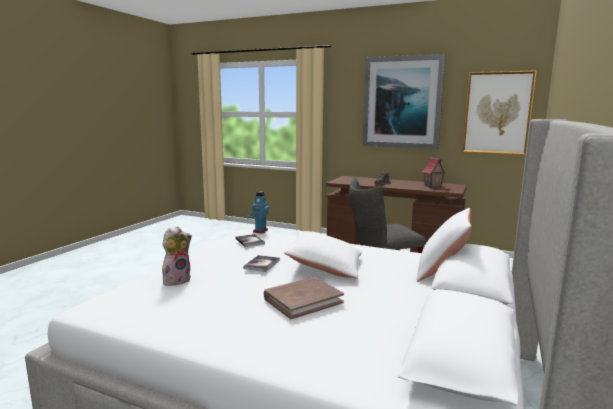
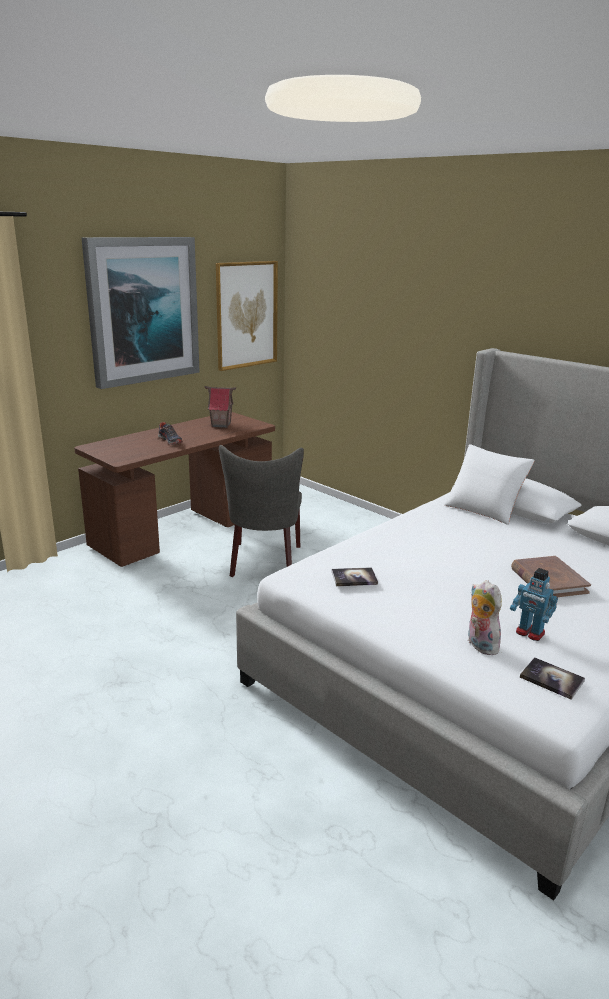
camera: 70 degrees left, 10 degrees up
book [243,255,280,272] -> book moved to [520,657,585,700]
toy robot [247,191,269,233] -> toy robot moved to [510,568,558,641]
white pillow [284,231,362,279] -> none

